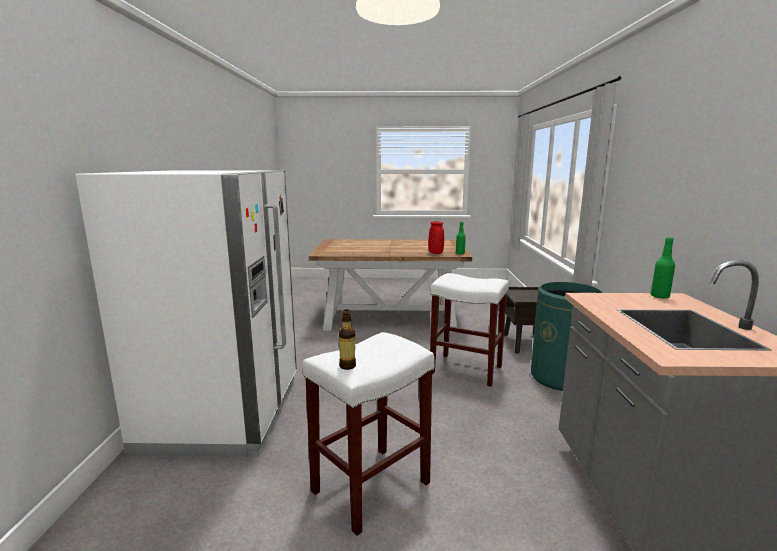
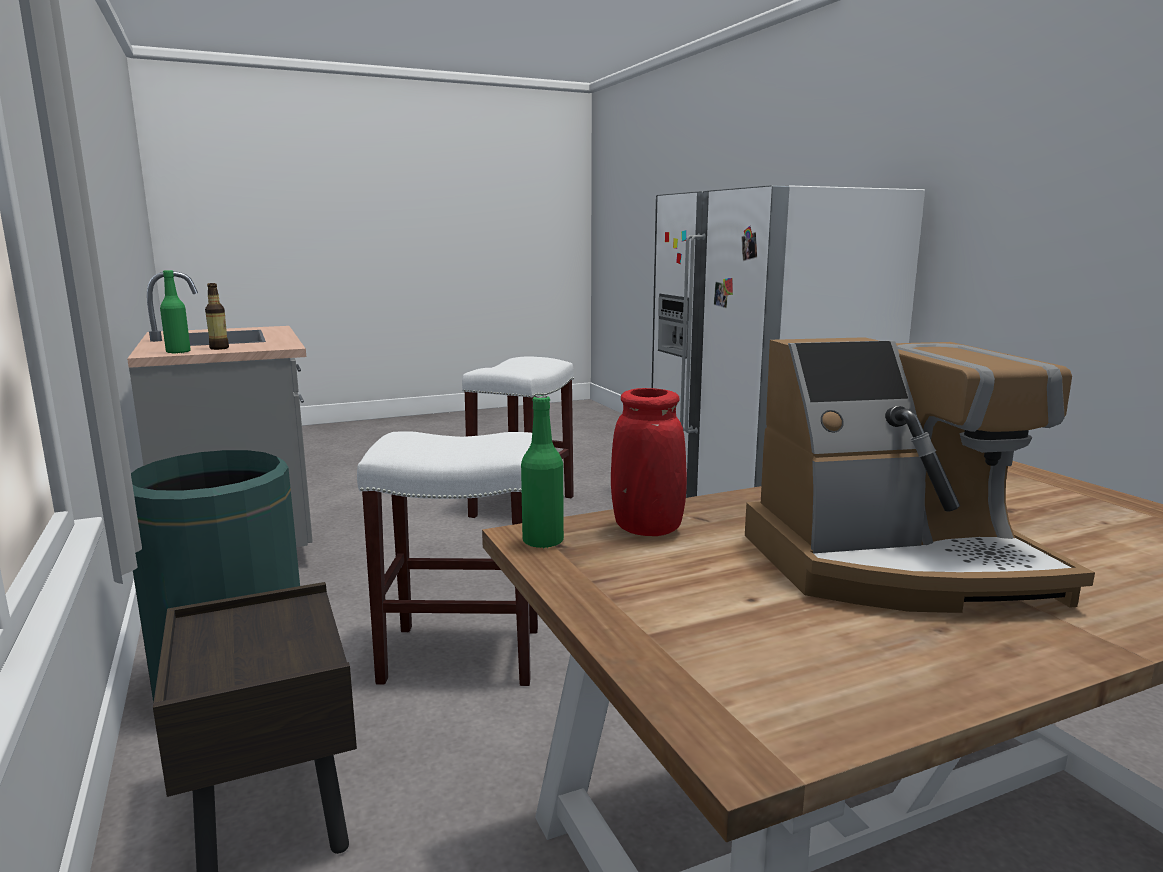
camera: 155 degrees right, 0 degrees up
bottle [339,309,356,370] -> bottle moved to [205,283,229,350]
none -> coffee machine [745,337,1095,613]

